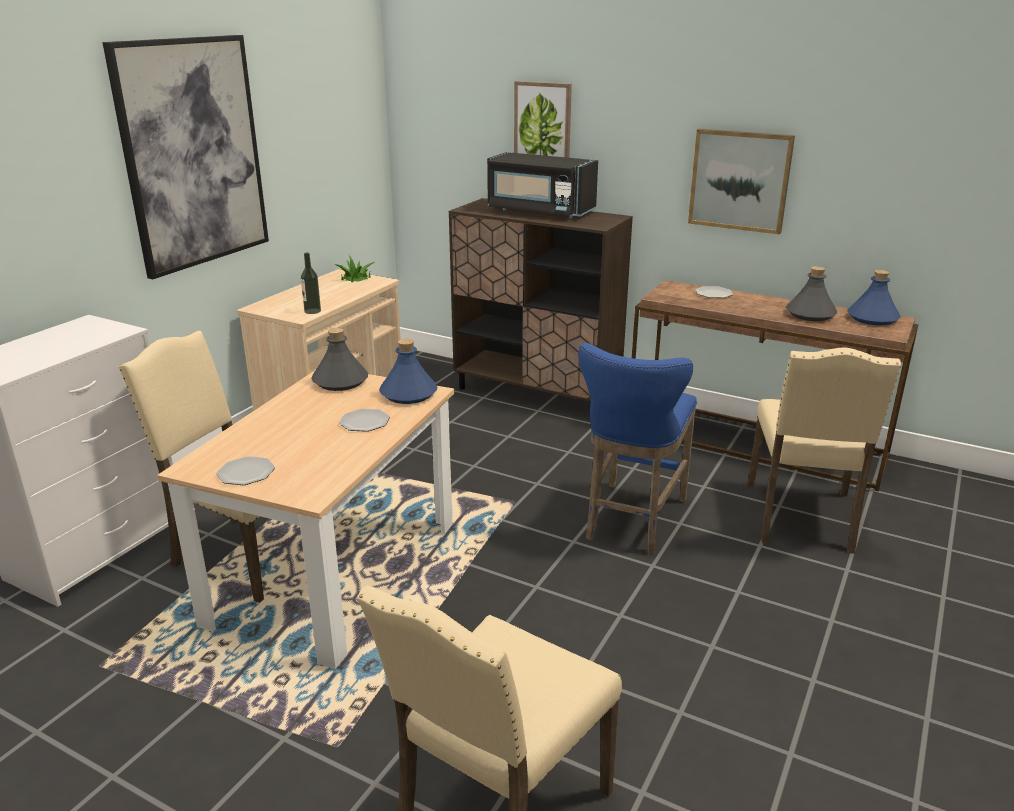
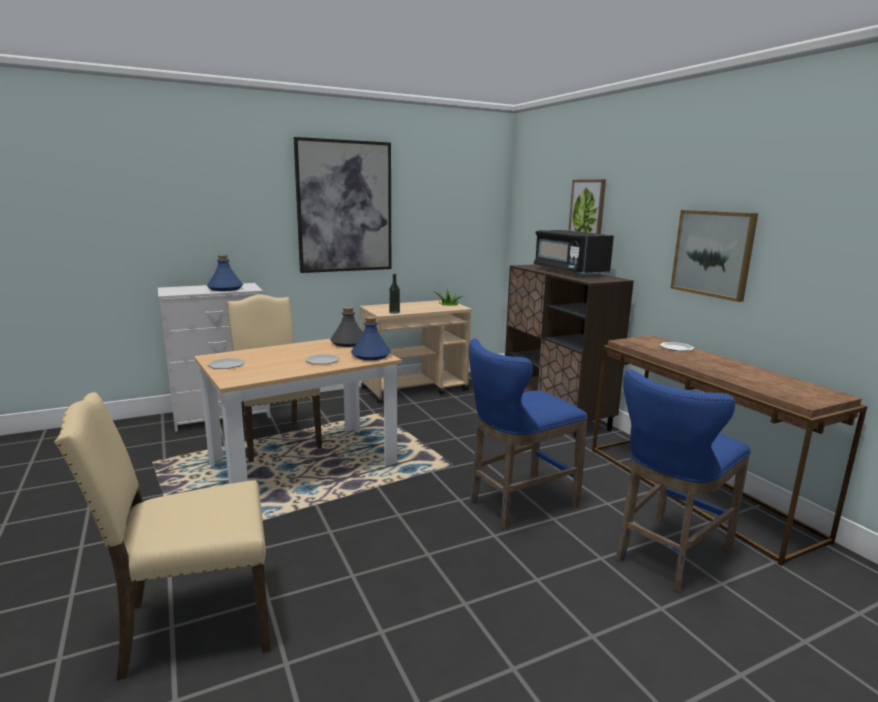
camera: 35 degrees right, 10 degrees down
beige chair [748,347,901,554] -> blue stool [616,369,751,592]
grey bottle [786,266,837,321] -> none
blue bottle [847,270,901,325] -> blue bottle moved to [207,255,243,291]

